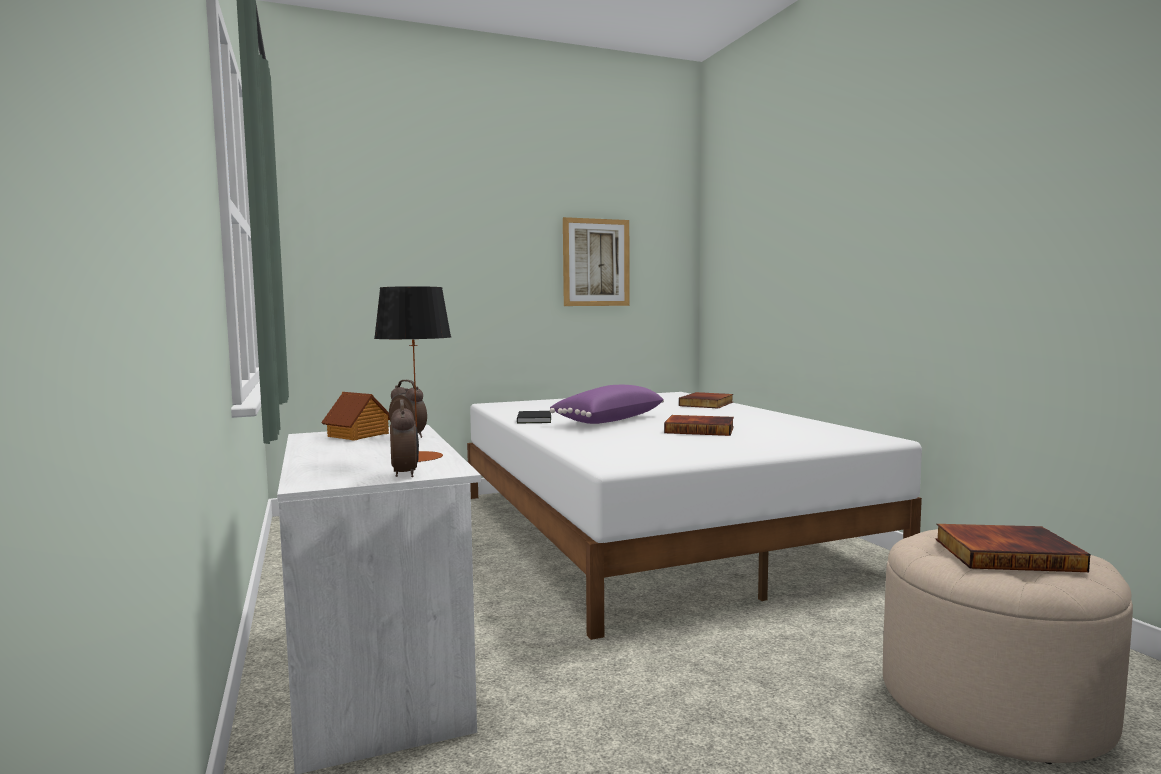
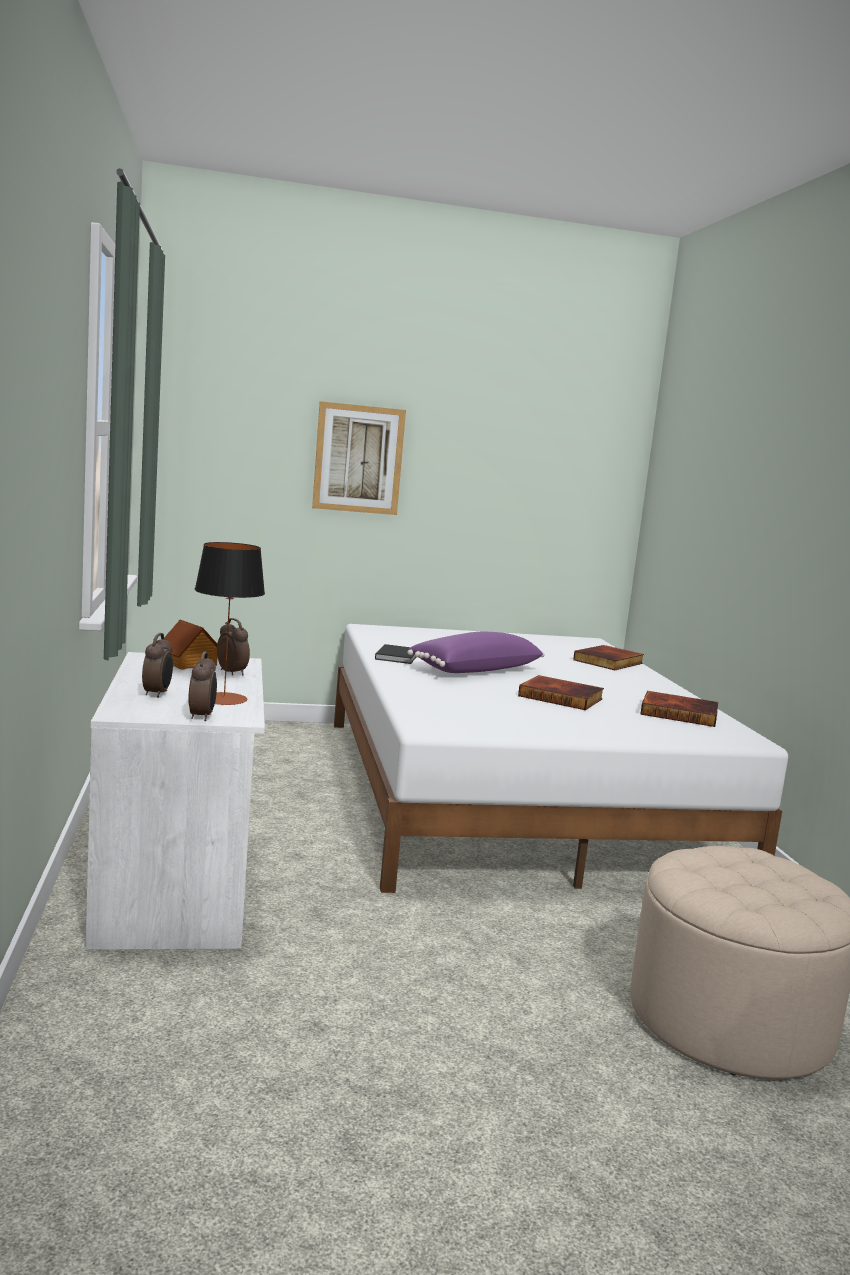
camera: 10 degrees right, 5 degrees up
picture [563,217,629,306] -> picture moved to [312,401,406,515]
book [935,524,1090,572] -> book moved to [640,691,718,727]
none -> alarm clock [142,633,173,698]

